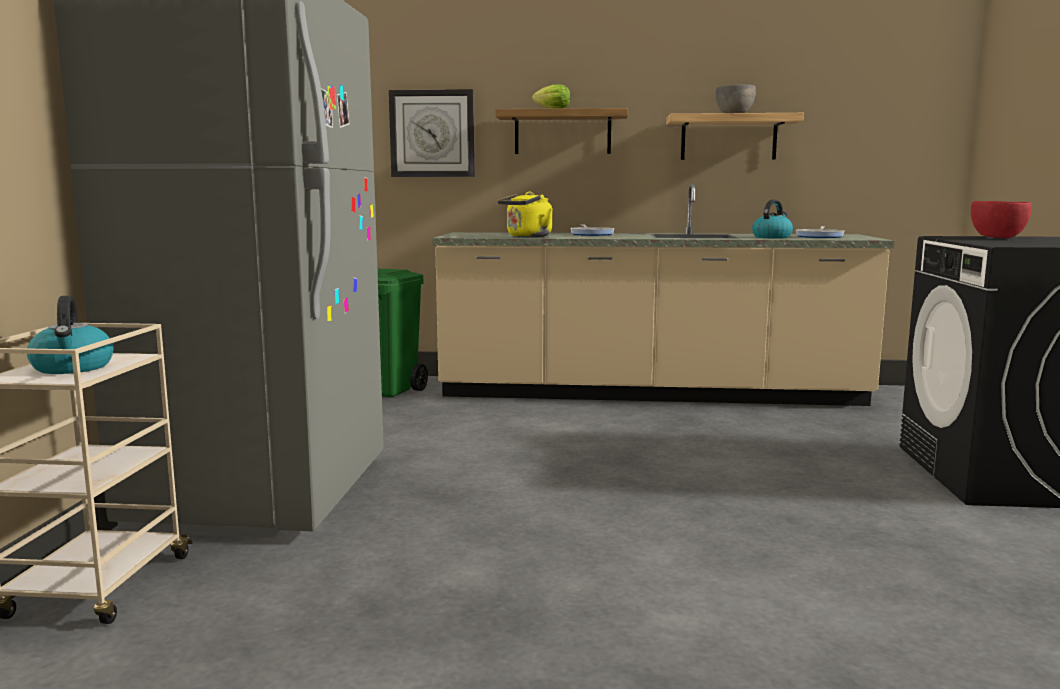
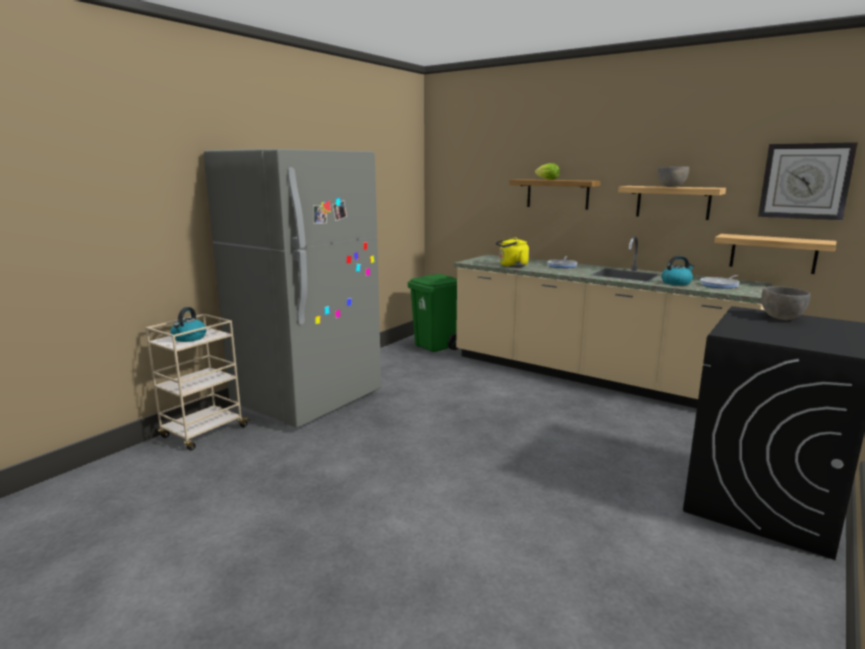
camera: 30 degrees right, 5 degrees up
wall clock [389,89,475,177] -> wall clock moved to [758,142,858,220]
red bowl [971,201,1032,238] -> grey bowl [761,286,810,320]
none -> shelf [714,234,836,274]

